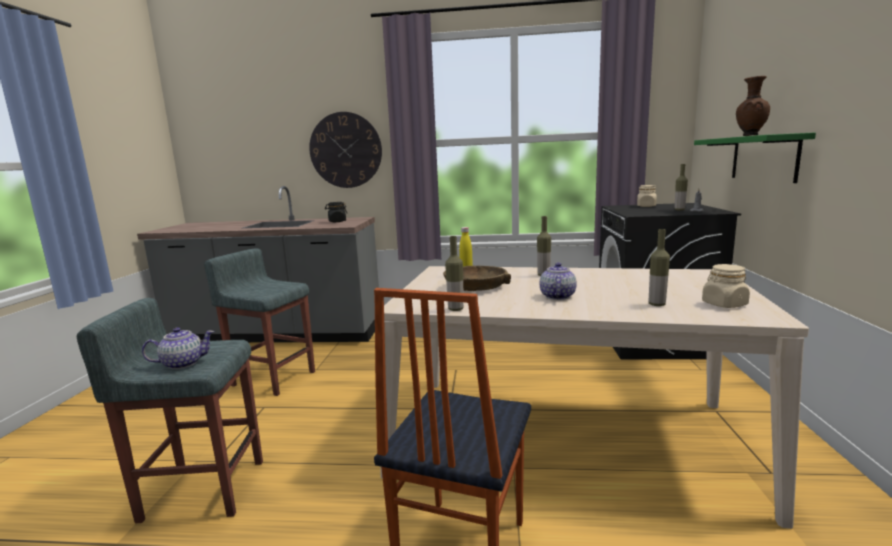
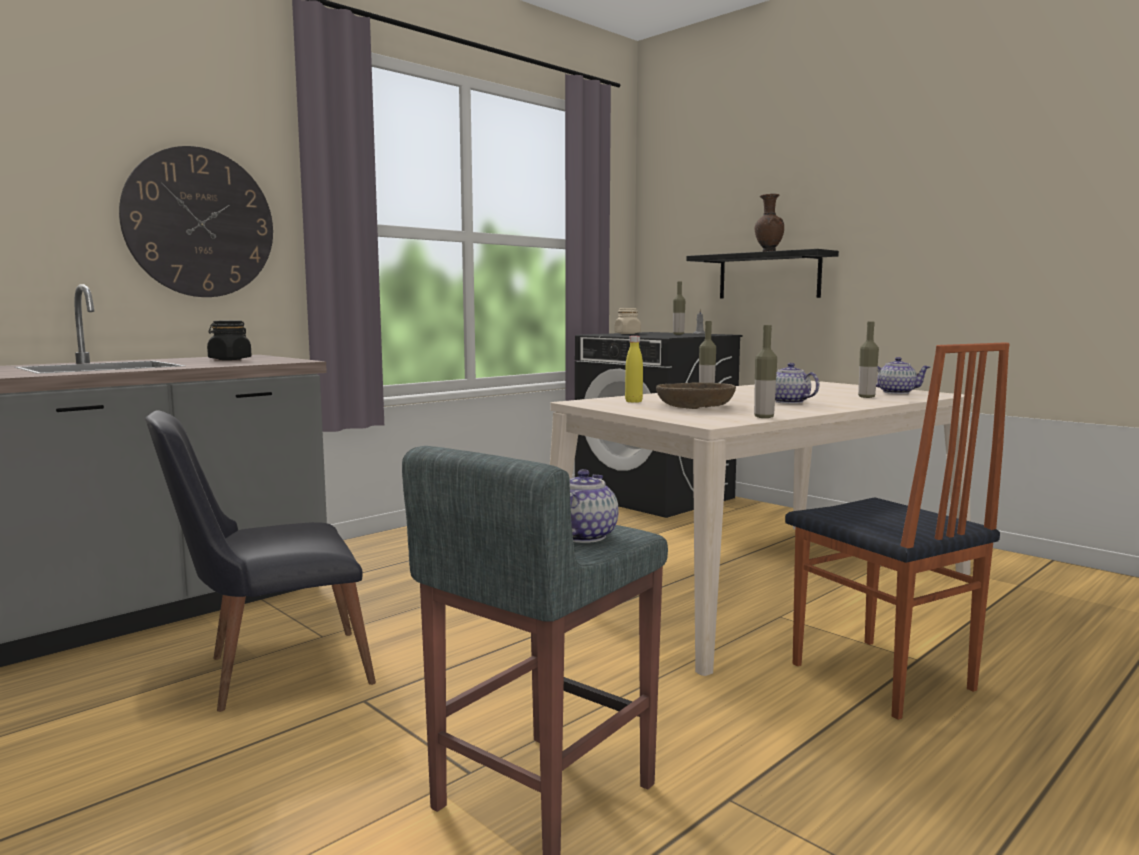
camera: 50 degrees left, 5 degrees down
grey stool [204,248,315,396] -> black chair [145,410,376,712]
green shelf [694,132,816,183] -> black shelf [686,249,839,299]
beige jar [702,264,750,308] -> teapot [876,357,930,394]

